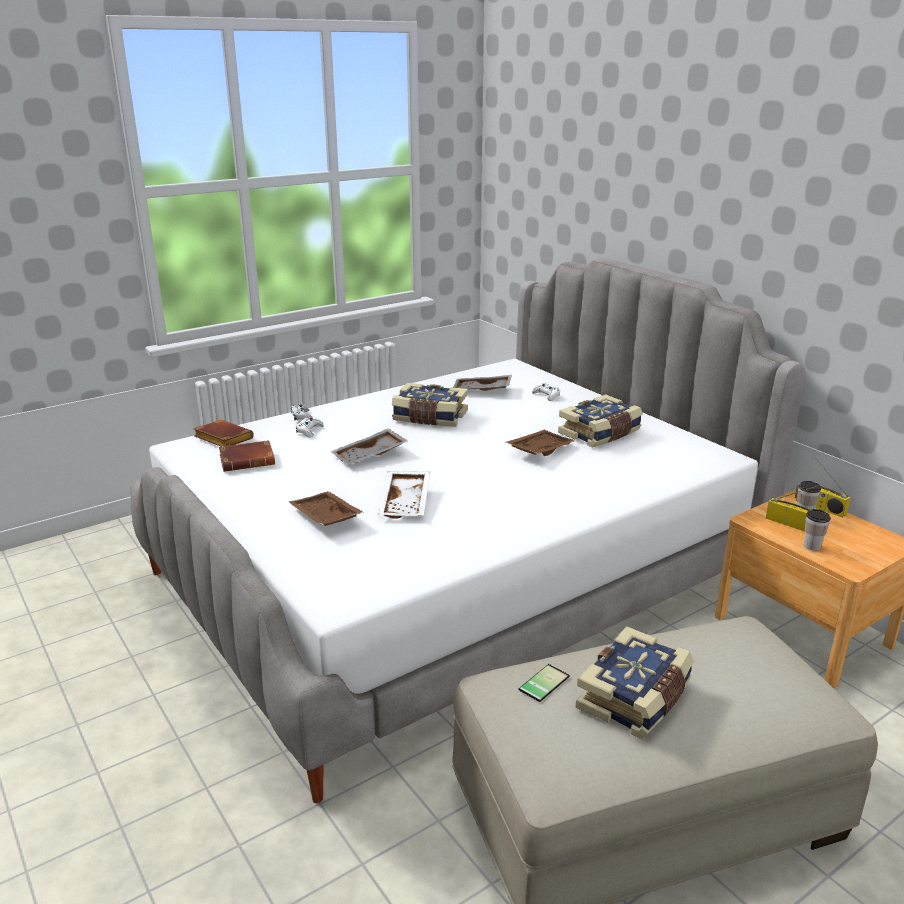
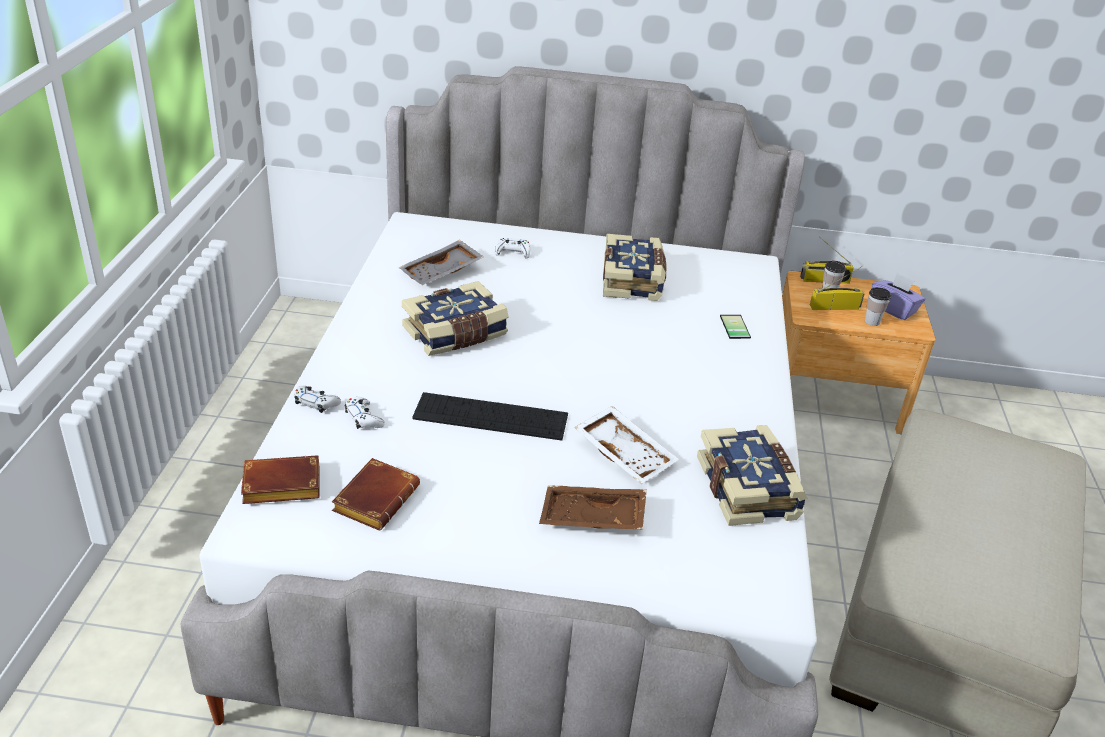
camera: 50 degrees left, 10 degrees up
grey tray [331,429,408,465] -> keyboard [412,392,568,441]
brown tray [506,429,575,456] -> none
phone [518,664,570,702] -> phone moved to [720,315,751,339]
book [576,626,694,739] -> book moved to [697,425,807,526]
none -> purple tissue box [872,273,926,320]

